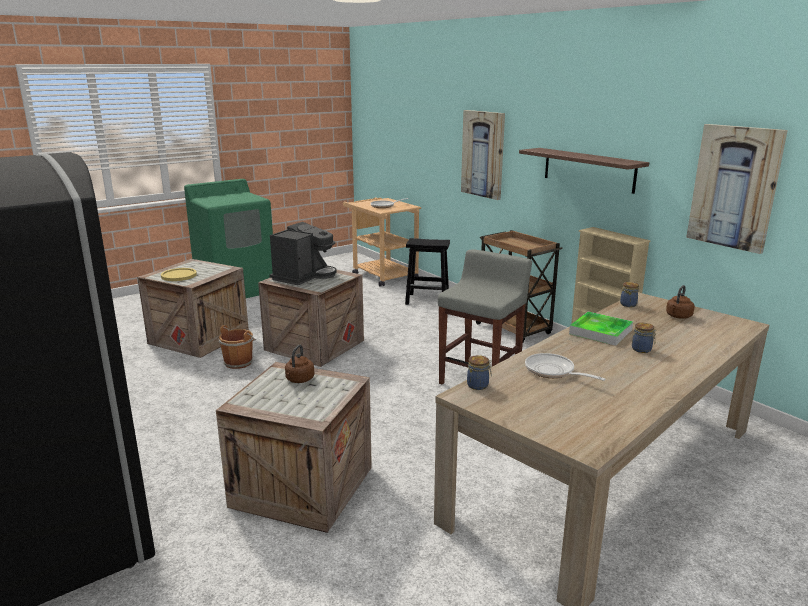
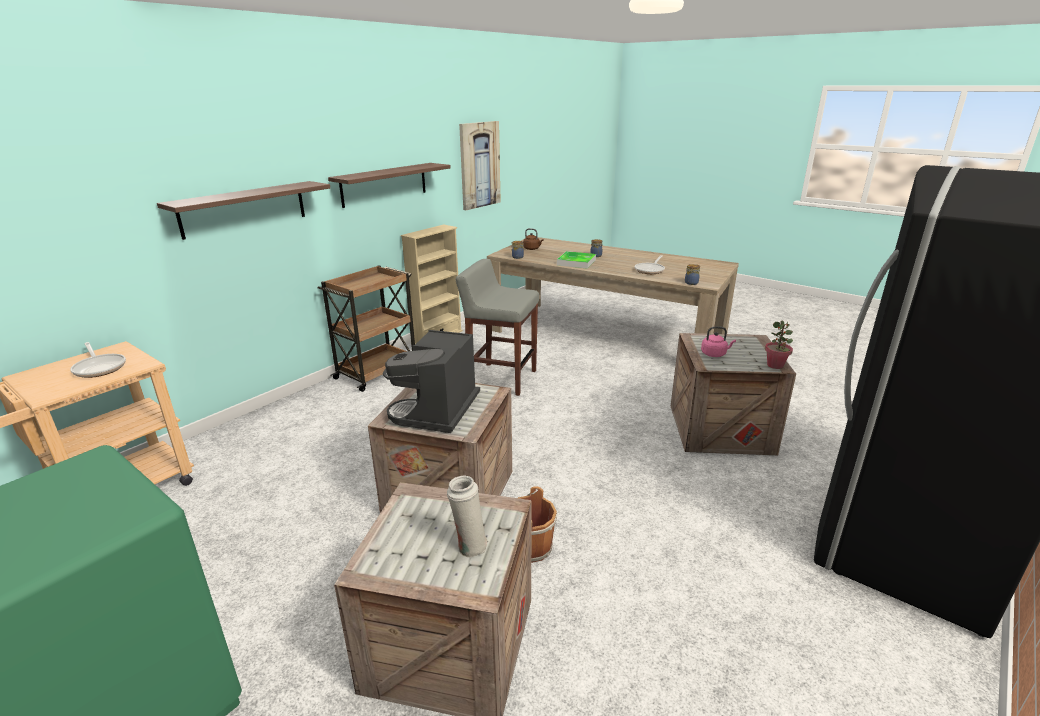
camera: 105 degrees left, 5 degrees up
yellow plate [161,268,197,281] -> white vase [447,476,488,558]
coffee machine [269,222,337,285] -> coffee machine turned 90 degrees counterclockwise [383,330,480,433]
brown kettle [285,345,314,383] -> pink kettle [701,326,736,357]
black stool [405,238,450,305] -> none
picture [461,110,505,200] -> shelf [157,181,330,240]
none -> potted plant [765,321,793,369]

